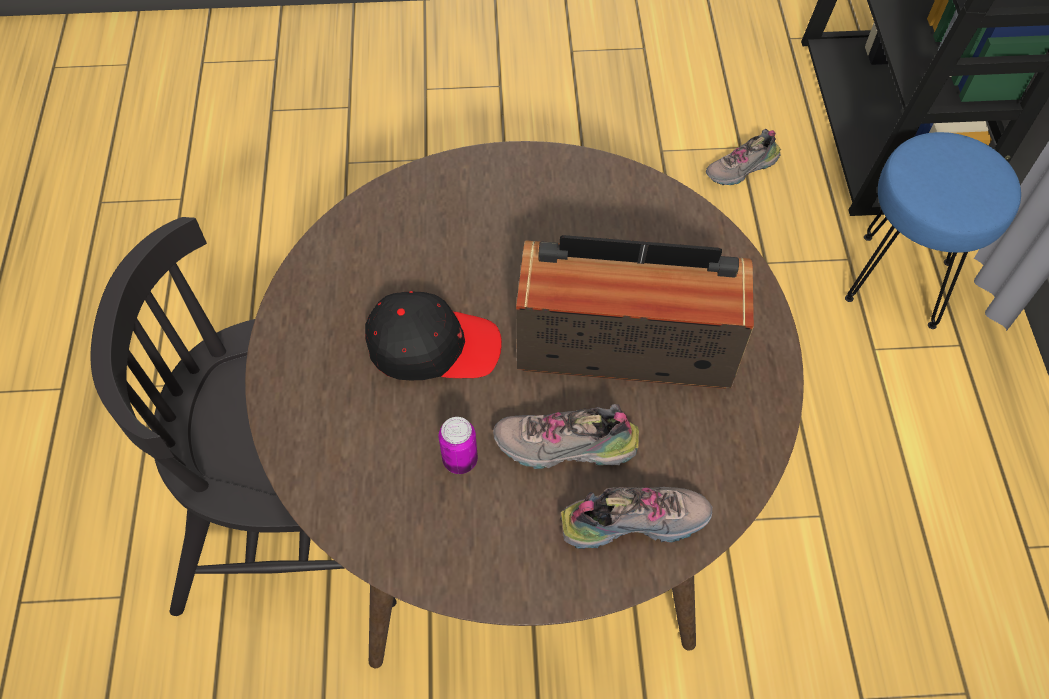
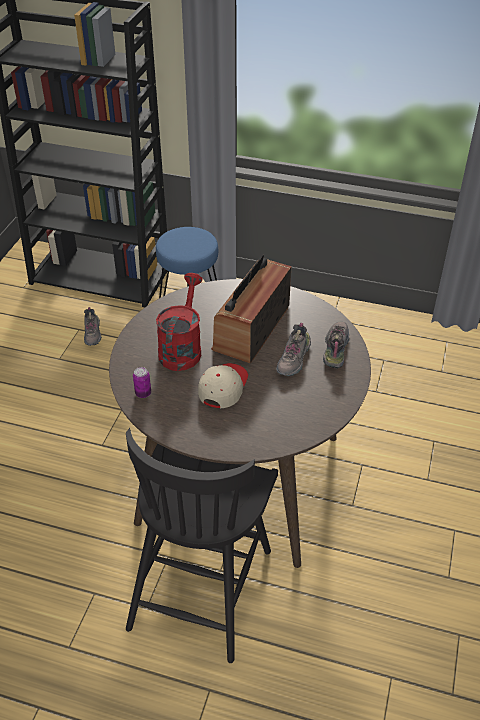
camera: 70 degrees left, 15 degrees down
black cap [365,291,502,380] -> beige cap [198,363,248,408]
can [439,417,478,474] -> can moved to [133,367,151,398]
none -> red watering can [156,273,203,371]

